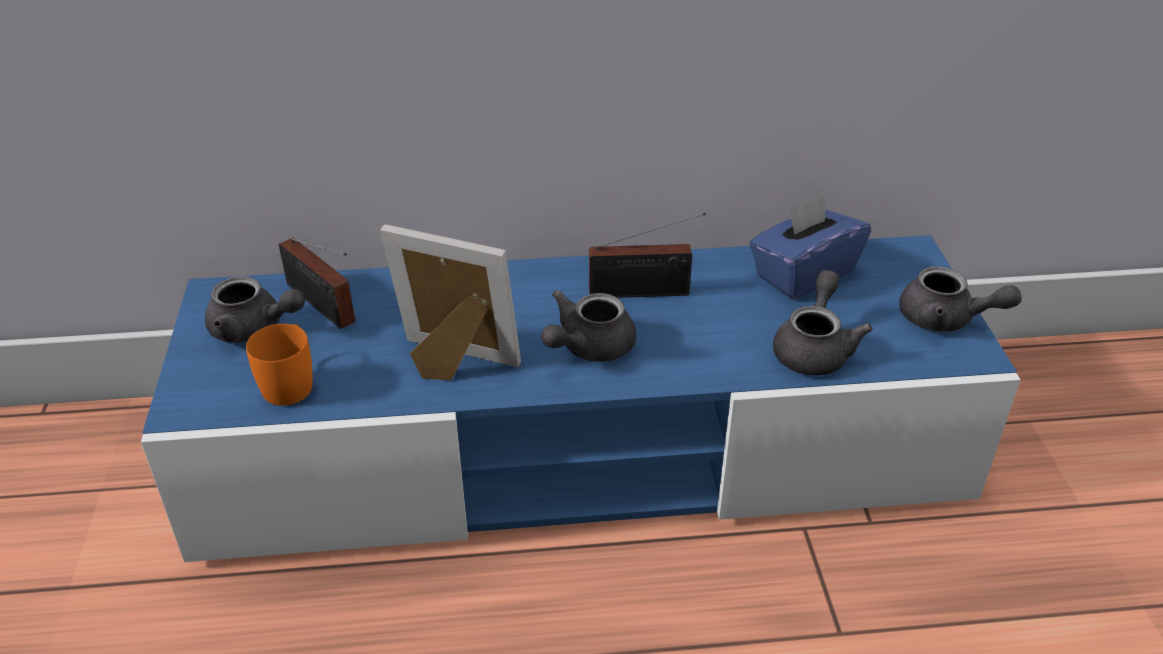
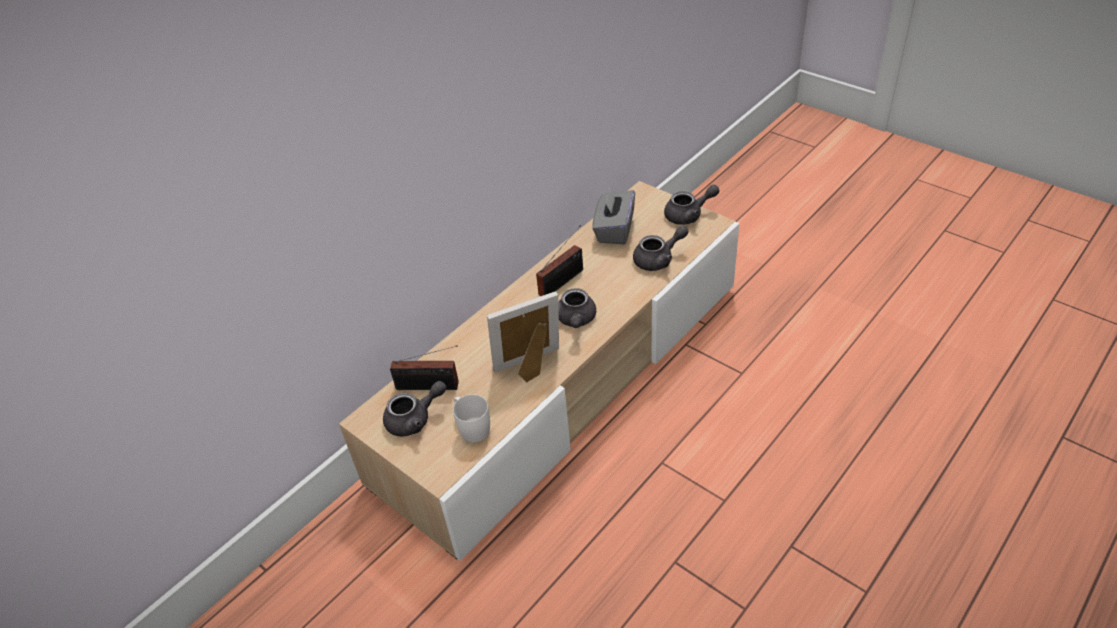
camera: 40 degrees left, 5 degrees up
blue tv stand [141,235,1021,562] -> beige tv stand [339,181,740,561]
orange mug [246,324,313,406] -> white mug [453,394,490,442]
blue tissue box [749,193,871,299] -> grey tissue box [592,187,635,244]
grey teapot [773,270,873,376] -> grey teapot turned 90 degrees clockwise [633,225,689,271]

